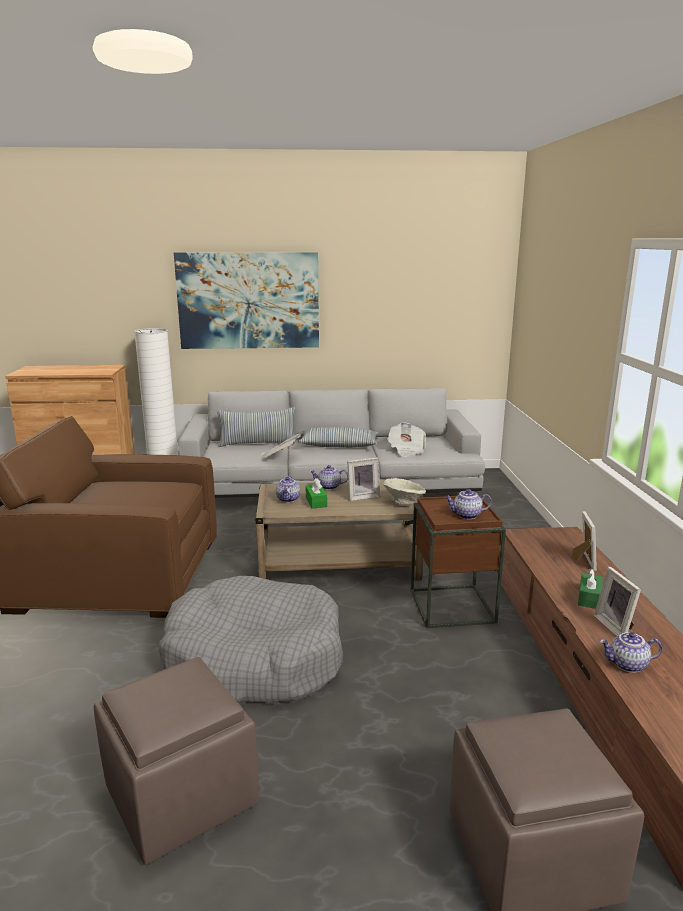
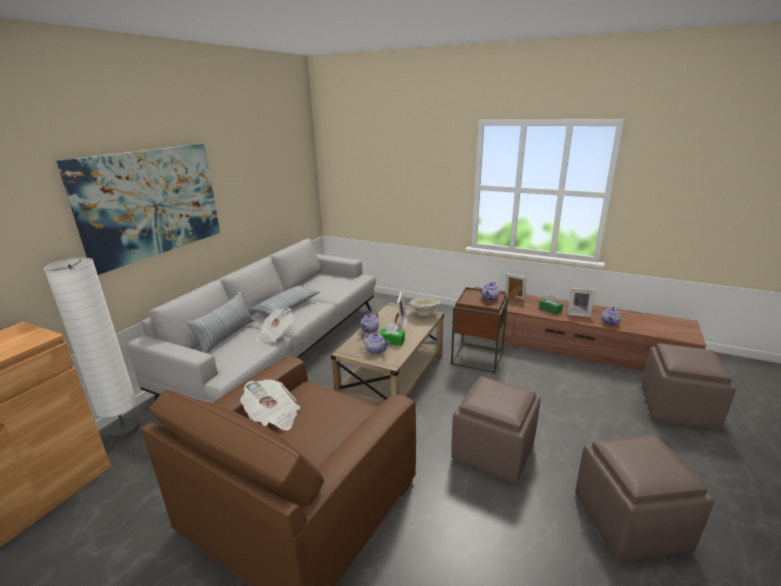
camera: 60 degrees left, 5 degrees up
grey dog bed [158,576,343,703] -> brown ottoman [451,376,541,484]
newspaper [387,422,426,457] -> newspaper moved to [240,379,300,430]

